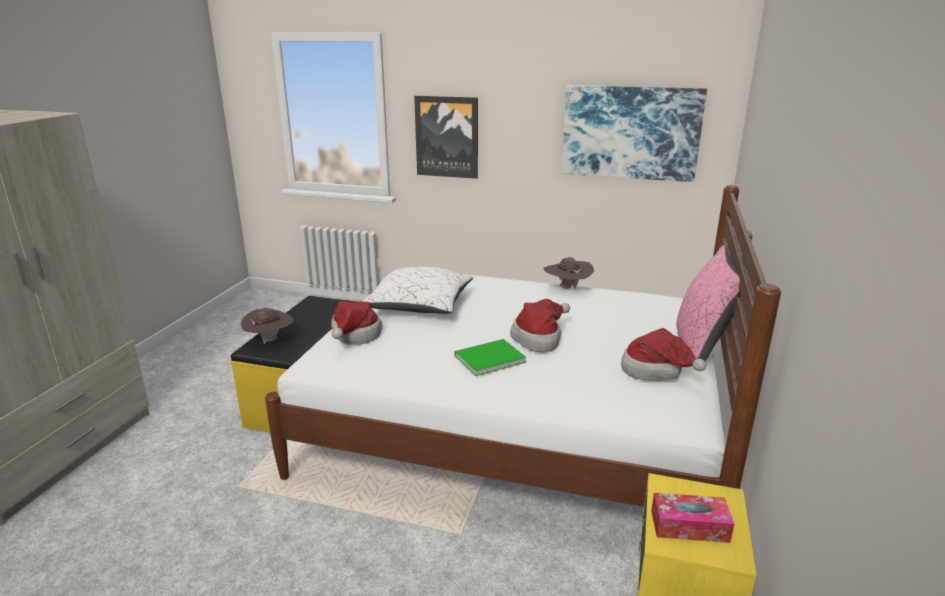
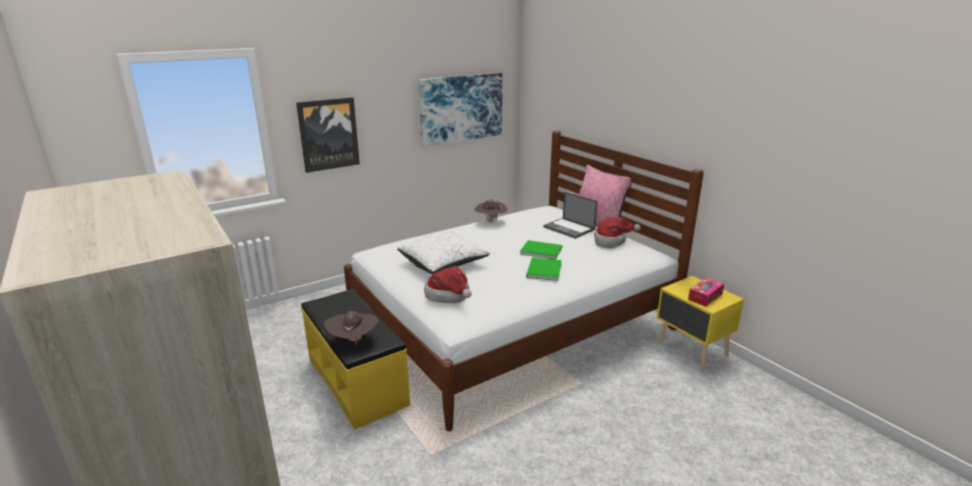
camera: 50 degrees left, 0 degrees up
hat [510,299,570,352] -> green book [520,240,562,260]
none -> laptop [543,192,598,239]

